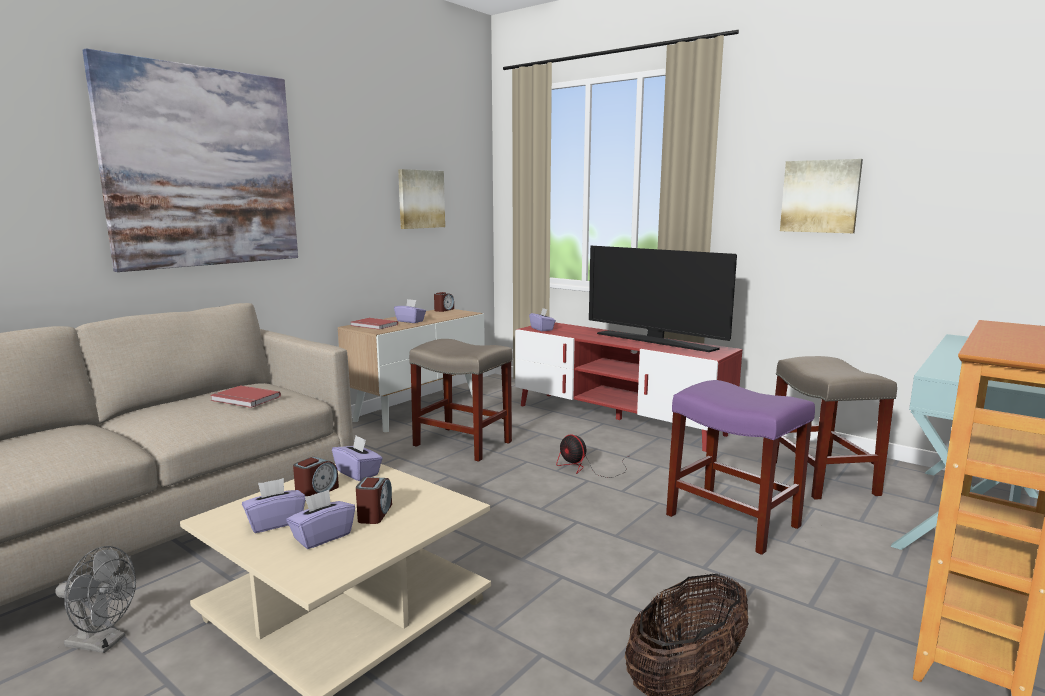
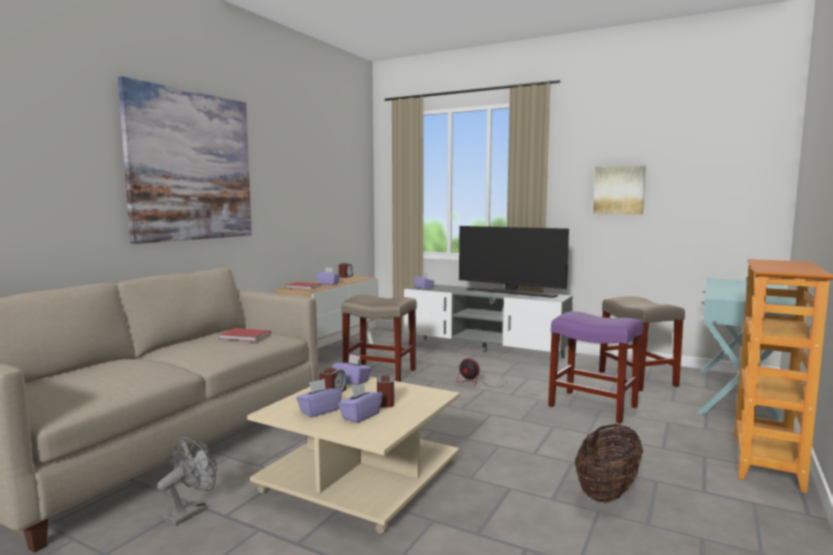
camera: 10 degrees left, 5 degrees down
grey fan [55,546,136,653] -> grey fan turned 60 degrees counterclockwise [157,437,217,526]
picture [398,169,445,229] -> none
red tv stand [515,323,742,452] -> grey tv stand [404,284,572,359]

